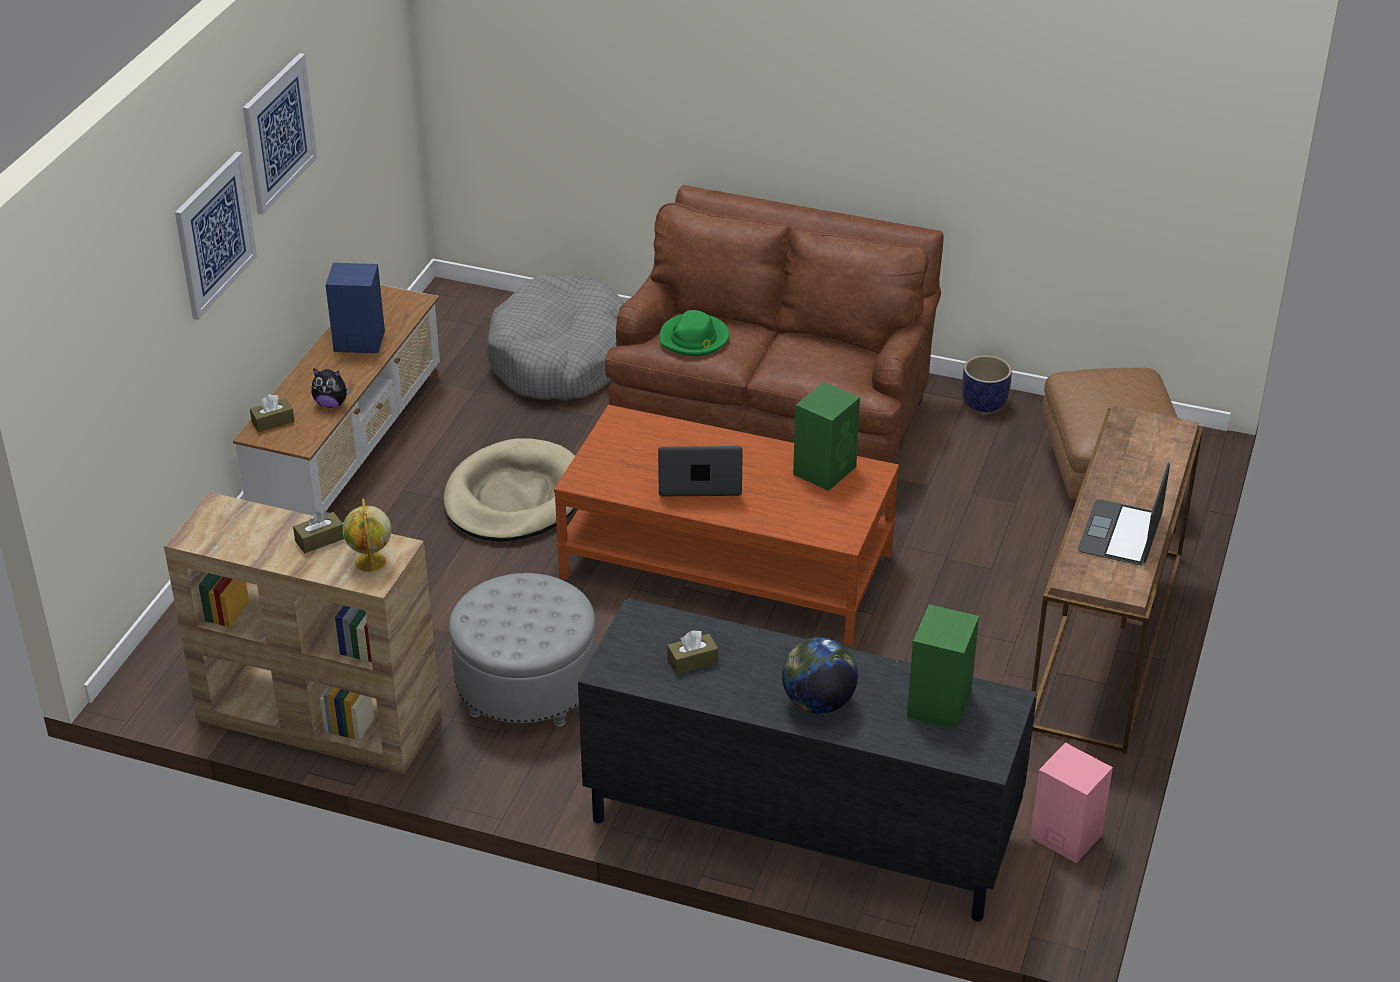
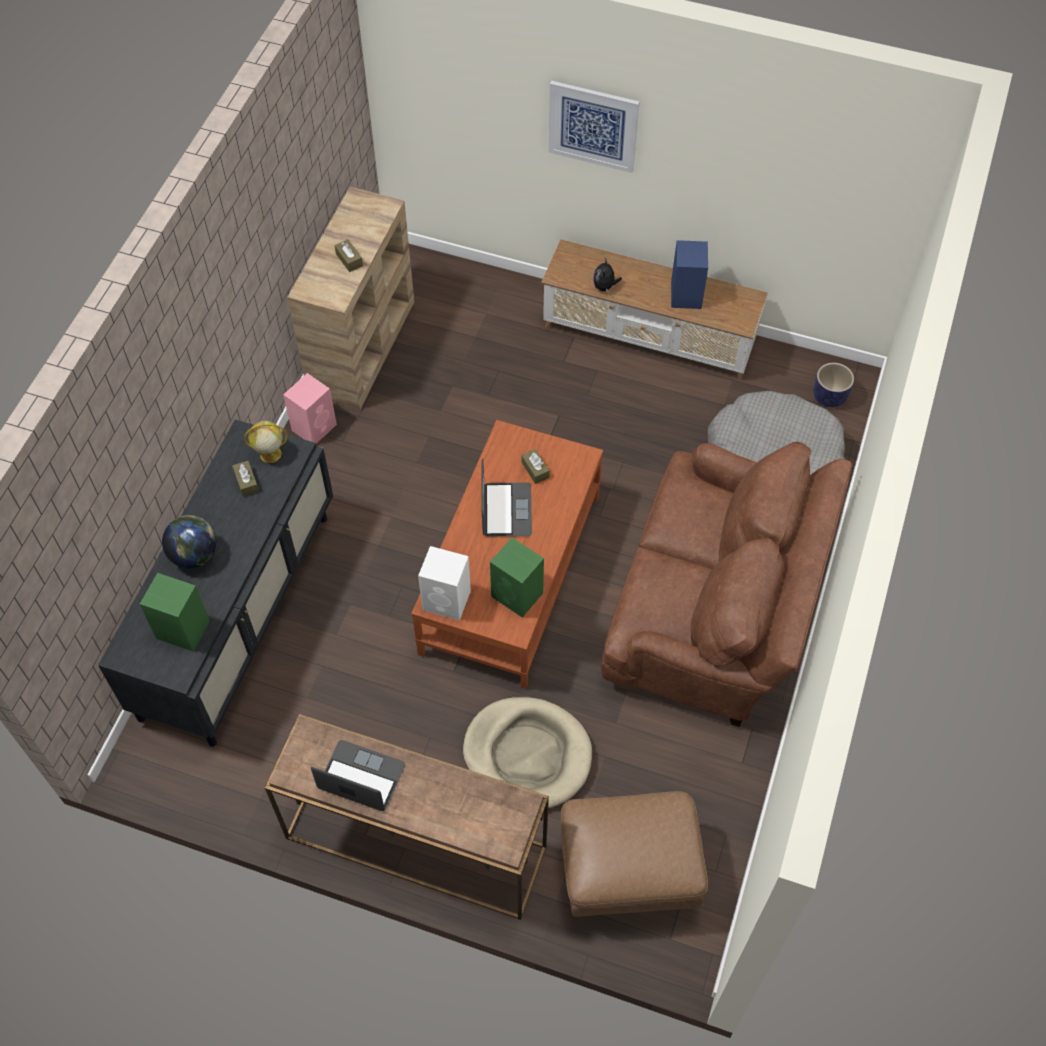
camera: 90 degrees right, 20 degrees up
picture [243,53,317,215] -> none
brown tissue box [250,394,295,432] -> brown tissue box moved to [521,449,550,484]
globe [343,499,391,572] -> globe moved to [244,421,288,463]
beige dog bed [444,438,576,542] -> beige dog bed moved to [463,697,592,809]
grey ottoman [449,573,596,727] -> none
green hat [660,310,729,356] -> none
planter [962,355,1012,413] -> planter moved to [813,363,854,408]
pink speaker [1030,743,1113,863] -> pink speaker moved to [283,373,337,443]
none -> white speaker [418,546,471,620]

